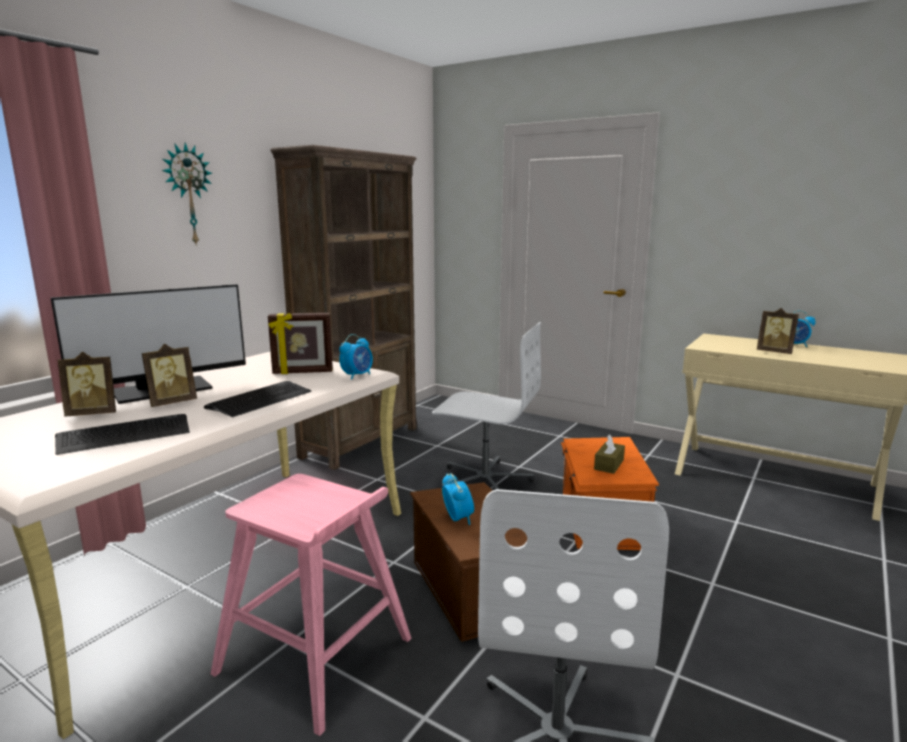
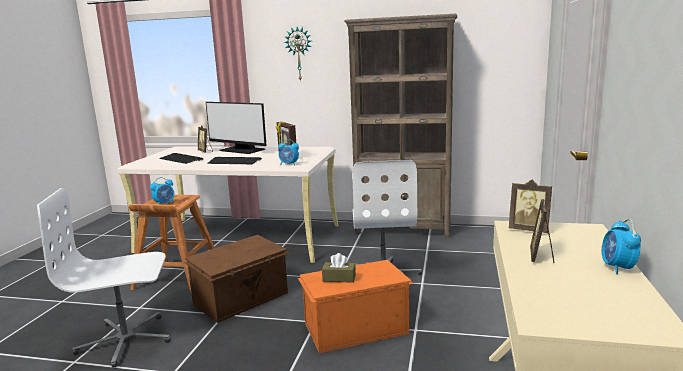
camera: 70 degrees right, 0 degrees up
picture frame [142,344,197,407] -> picture frame moved to [509,180,552,233]
pink stool [210,474,411,736] -> brown stool [129,195,215,292]
alarm clock [442,473,474,525] -> alarm clock moved to [150,177,174,205]

